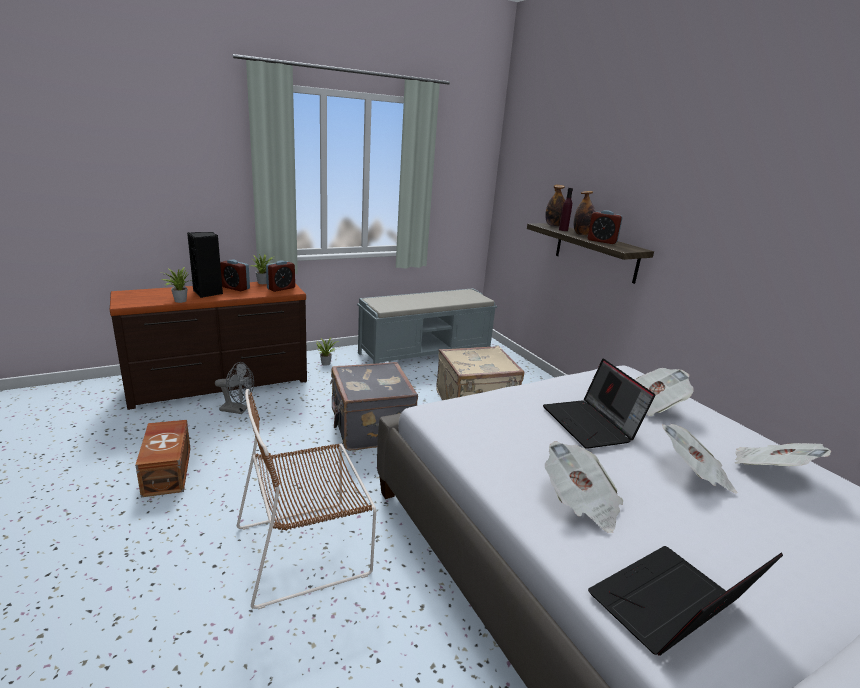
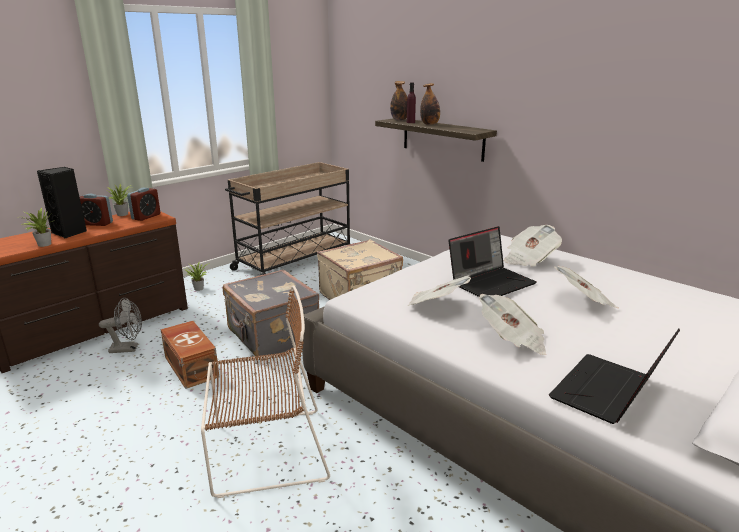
camera: 15 degrees left, 0 degrees up
brown storage box [135,420,190,497] -> brown storage box moved to [161,321,219,389]
brown chair [237,389,376,609] -> brown chair turned 150 degrees counterclockwise [201,285,330,498]
grey bench [357,288,497,364] -> beige cart [225,162,350,275]
laptop [543,358,655,449] -> laptop turned 90 degrees counterclockwise [448,226,536,297]
alarm clock [588,210,623,244] -> none
newspaper [735,443,831,466] -> newspaper moved to [407,275,471,306]

